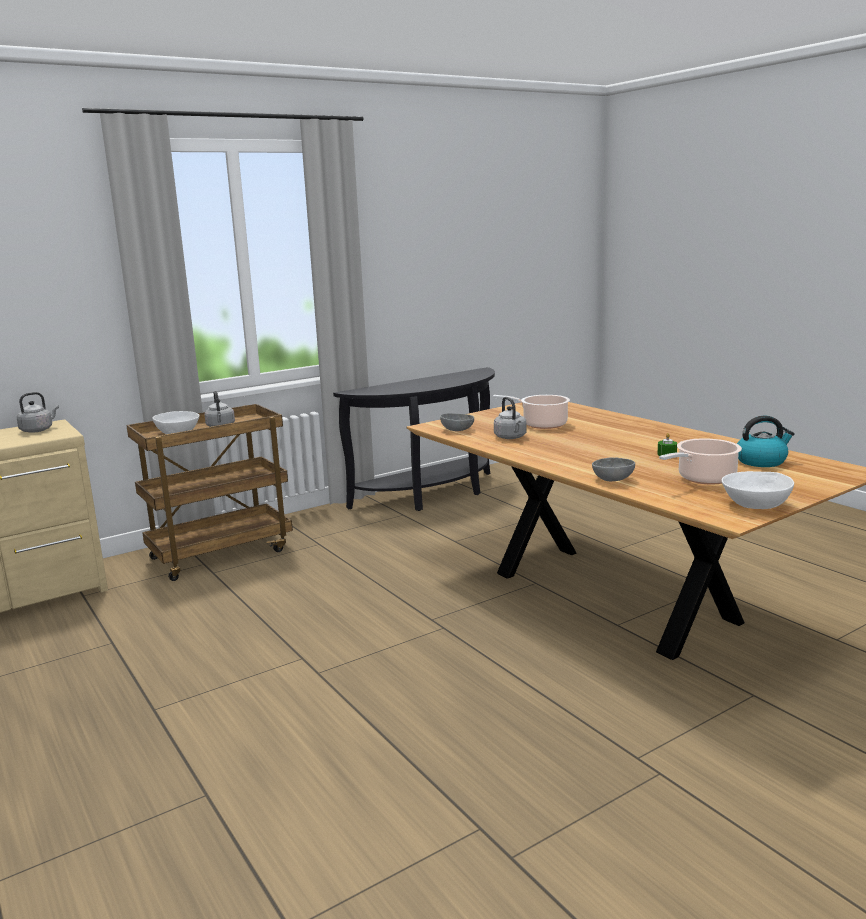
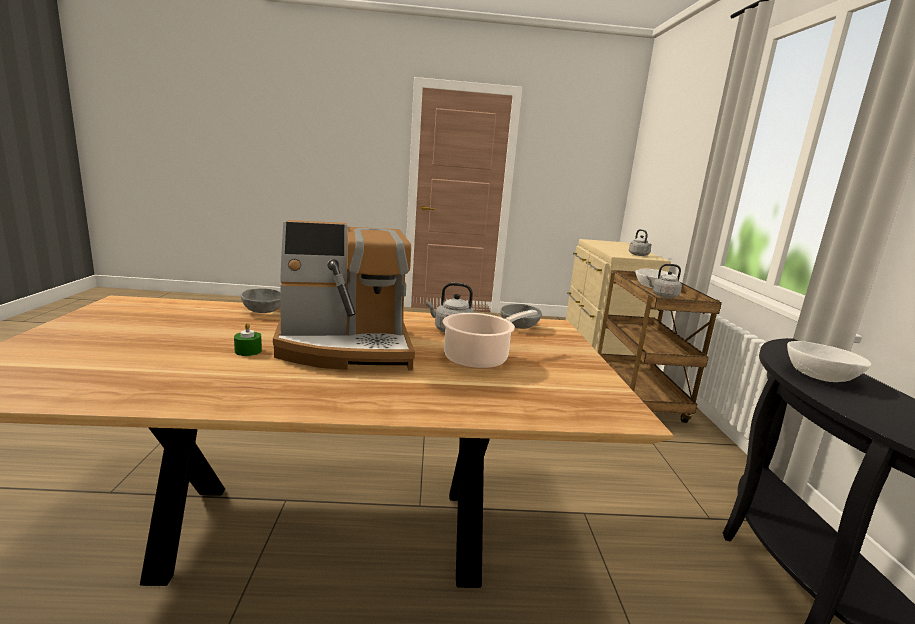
camera: 120 degrees right, 0 degrees up
cooking pot [659,438,742,484] -> none
white bowl [722,471,794,509] -> white bowl moved to [787,341,871,382]
kettle [737,416,795,467] -> none
none -> coffee machine [273,220,415,370]

